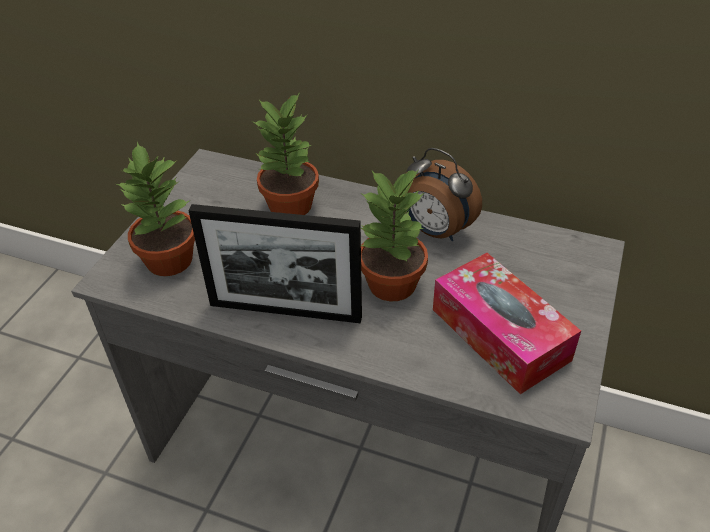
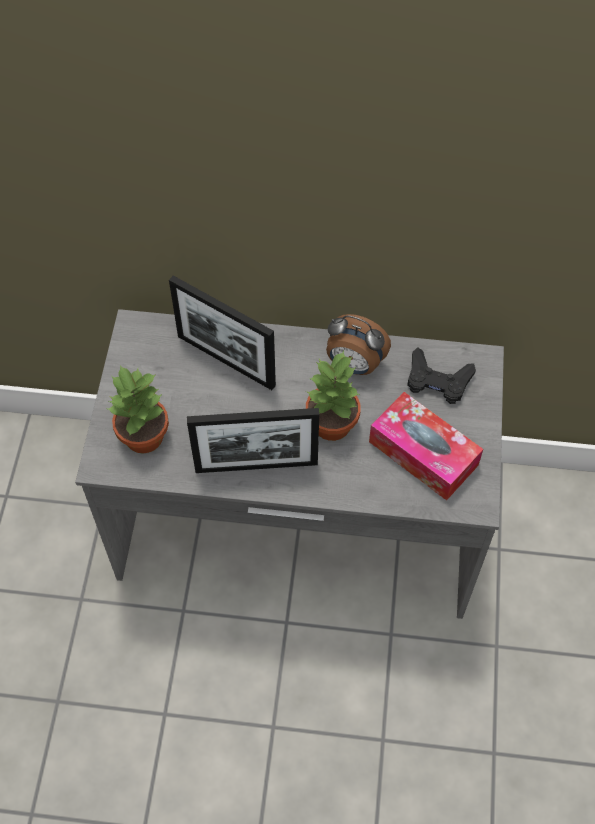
camera: 15 degrees left, 15 degrees up
potted plant [252,93,319,215] -> picture frame [169,276,276,390]
none -> black game controller [407,347,476,404]

